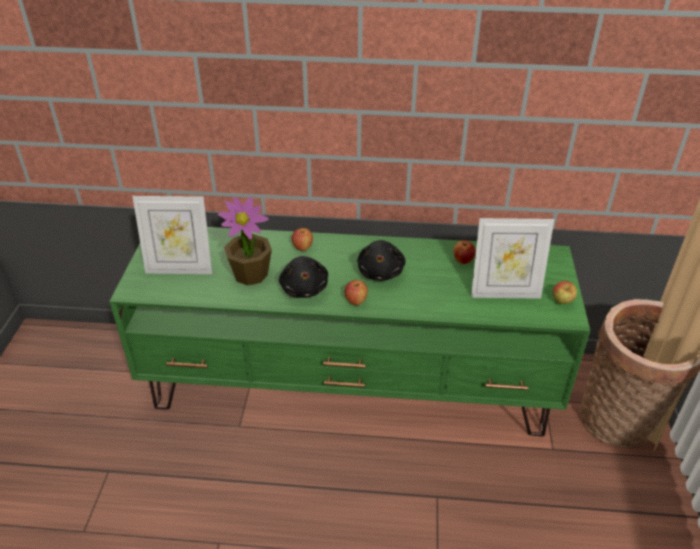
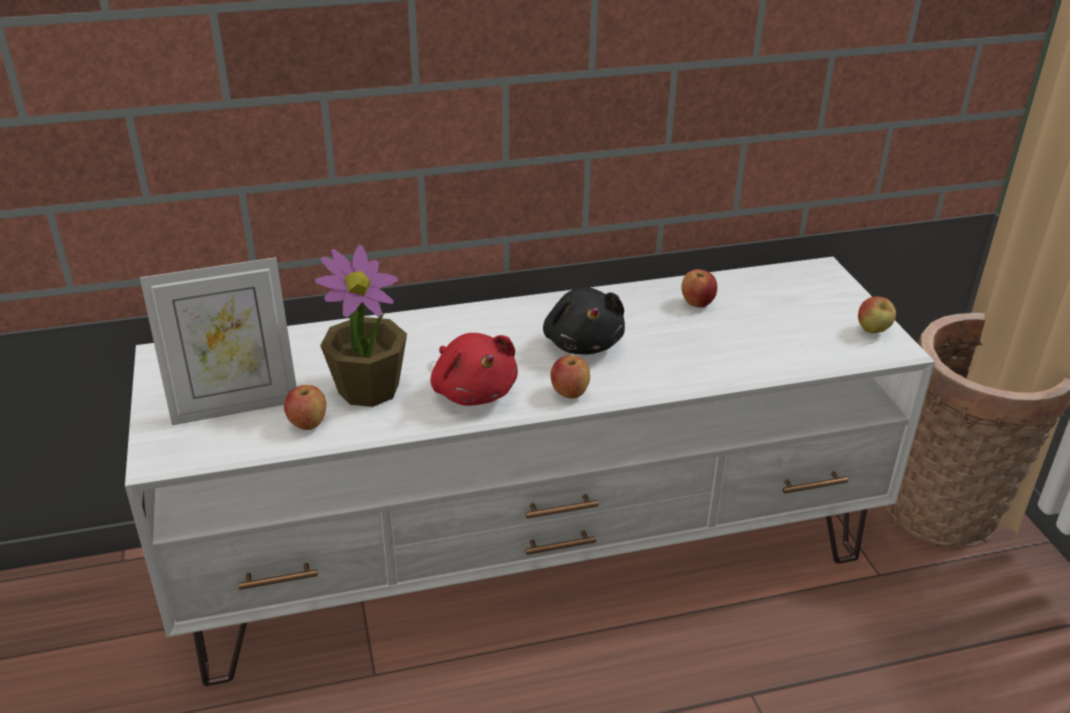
camera: 20 degrees left, 5 degrees down
green tv stand [109,227,590,436] -> white tv stand [125,257,935,686]
black plush toy [279,256,328,298] -> red plush toy [430,333,518,406]
apple [292,228,313,251] -> apple moved to [284,385,326,430]
picture frame [471,218,554,299] -> none

